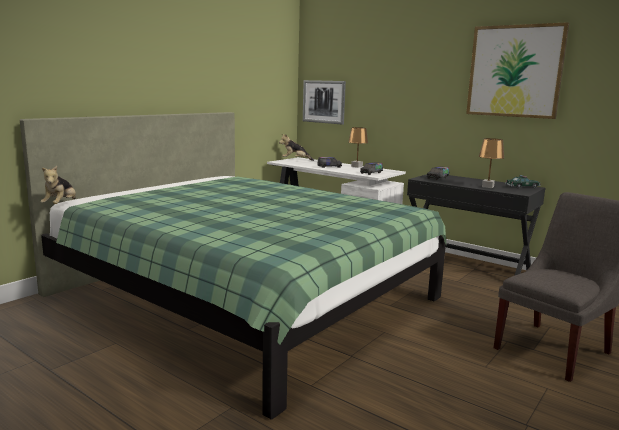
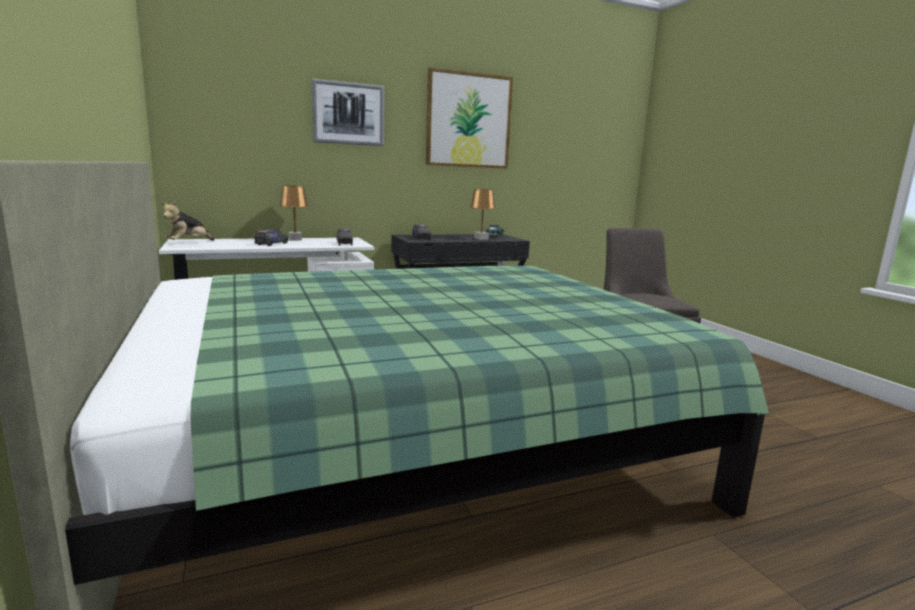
camera: 60 degrees left, 0 degrees up
plush toy [40,166,76,204] -> none
picture [303,80,346,125] -> picture moved to [312,79,384,146]

